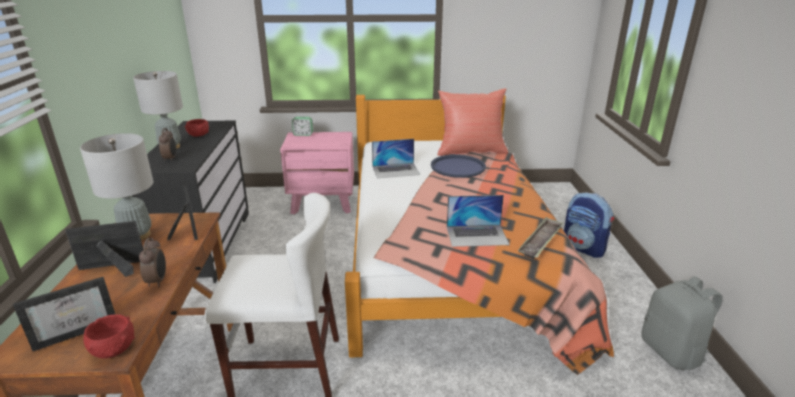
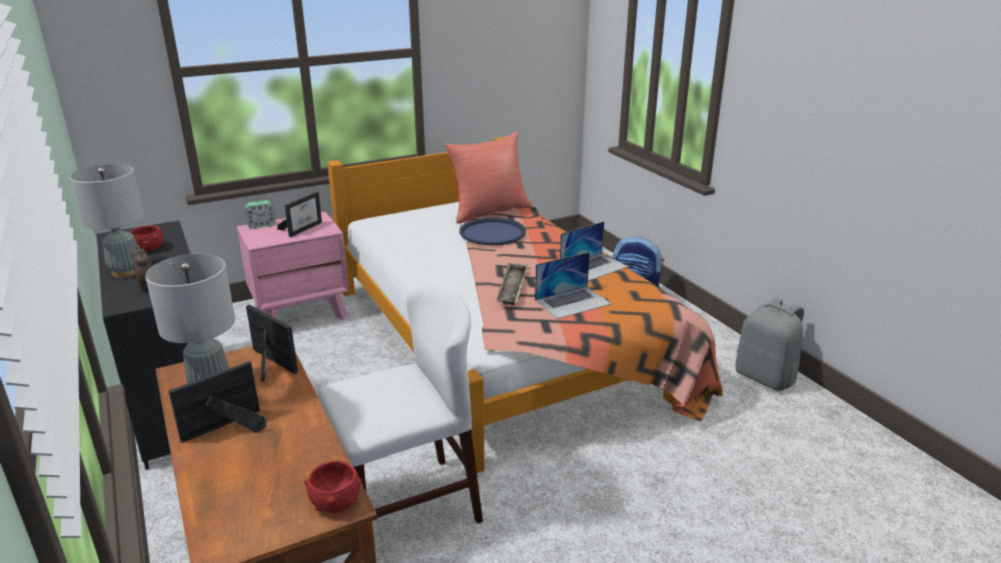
camera: 25 degrees left, 0 degrees up
picture frame [13,277,115,351] -> picture frame moved to [277,192,322,237]
alarm clock [139,238,166,287] -> none
laptop [372,139,420,178] -> laptop moved to [560,221,628,281]
tray [518,217,563,259] -> tray moved to [496,262,528,305]

